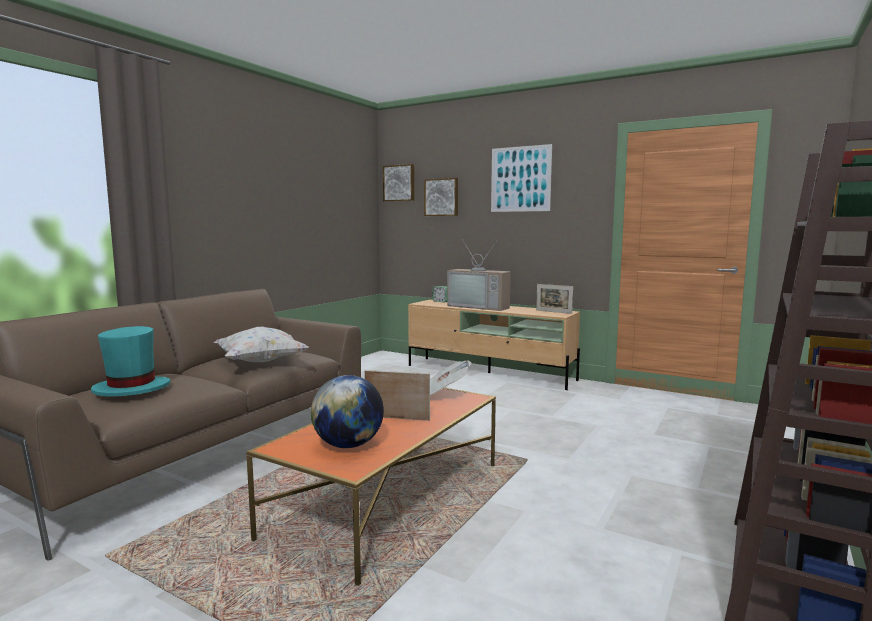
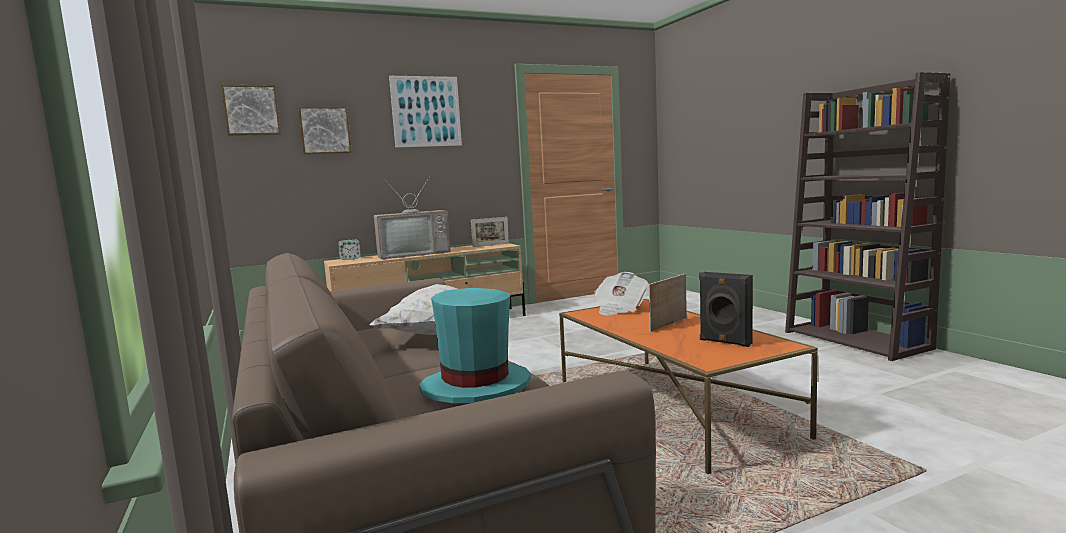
camera: 55 degrees left, 0 degrees up
globe [311,375,384,448] -> black speaker [699,272,753,347]

